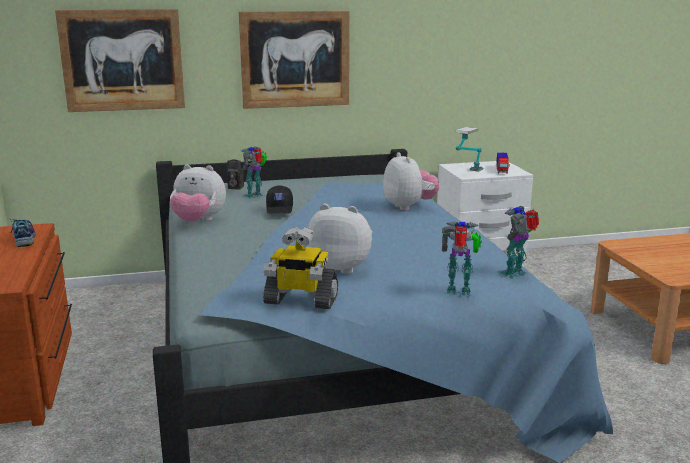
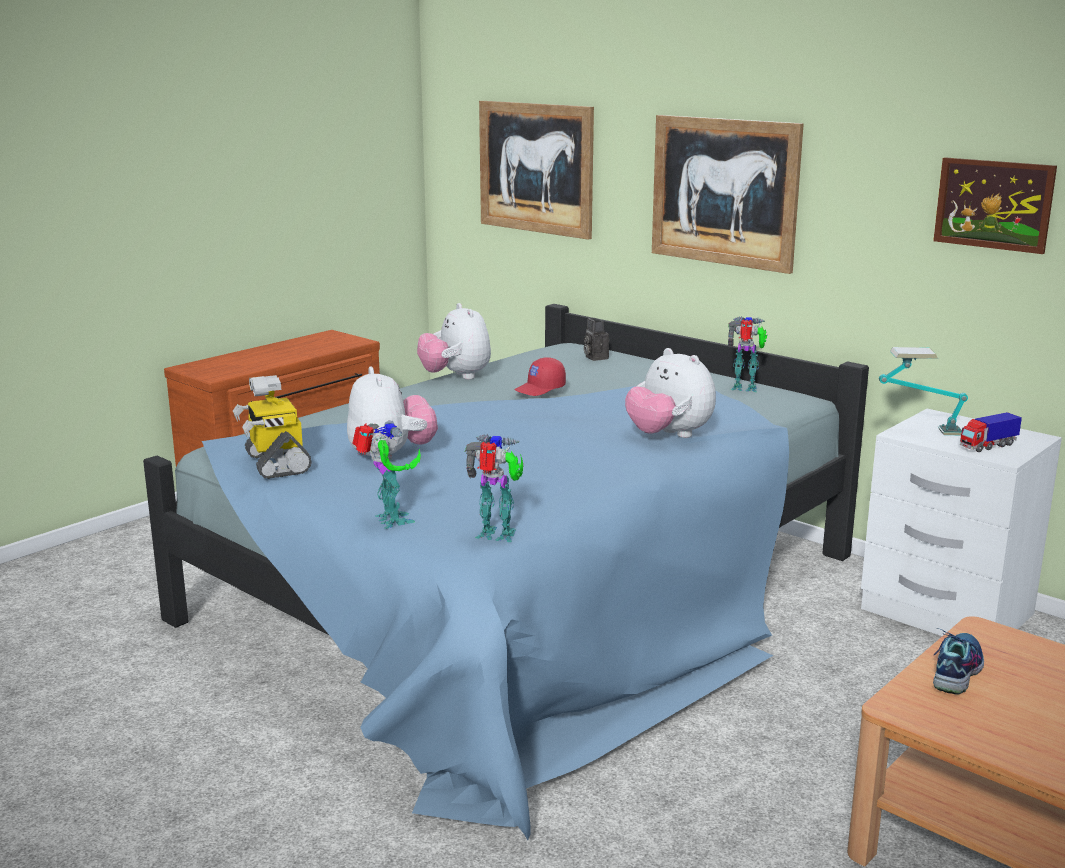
camera: 55 degrees right, 0 degrees up
shoe [11,219,36,247] -> shoe moved to [933,628,984,695]
toy robot [241,146,267,199] -> toy robot moved to [728,316,767,392]
black cap [266,186,293,214] -> red cap [514,357,566,396]
plush toy [383,152,439,211] -> plush toy turned 105 degrees clockwise [625,348,716,438]
none -> picture [933,157,1057,254]

